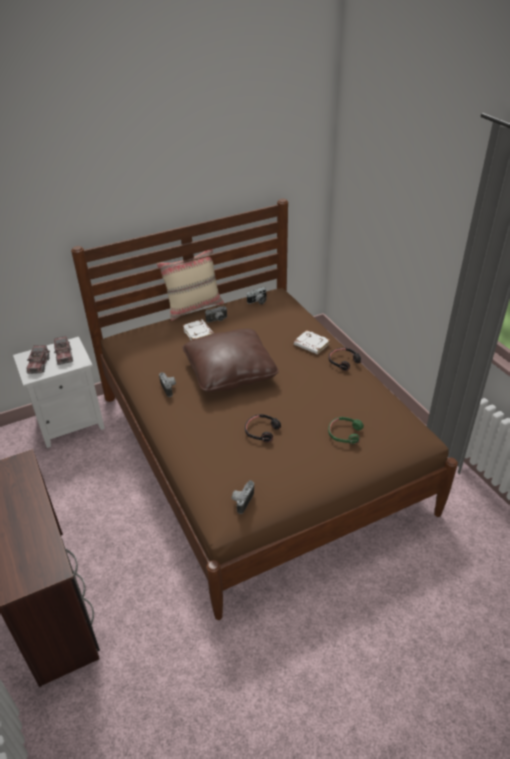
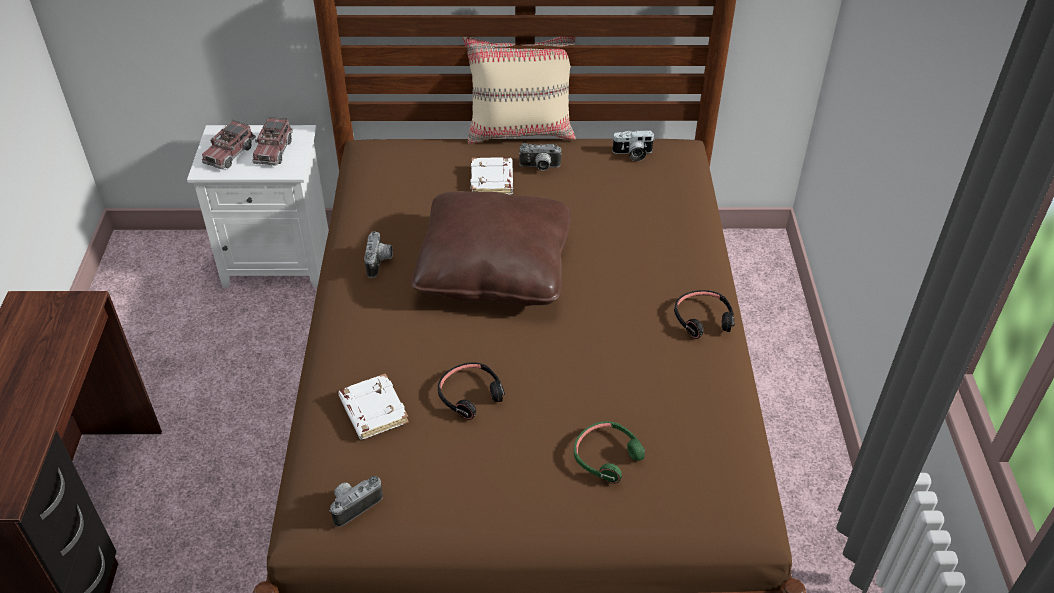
camera: 25 degrees right, 5 degrees up
white book [294,330,330,354] -> white book moved to [338,373,409,439]

